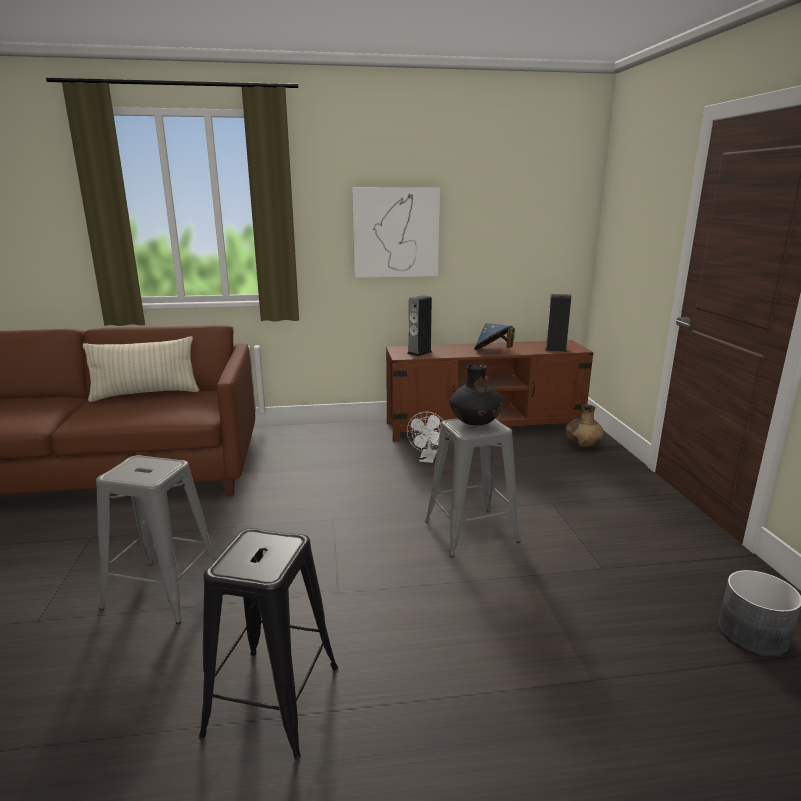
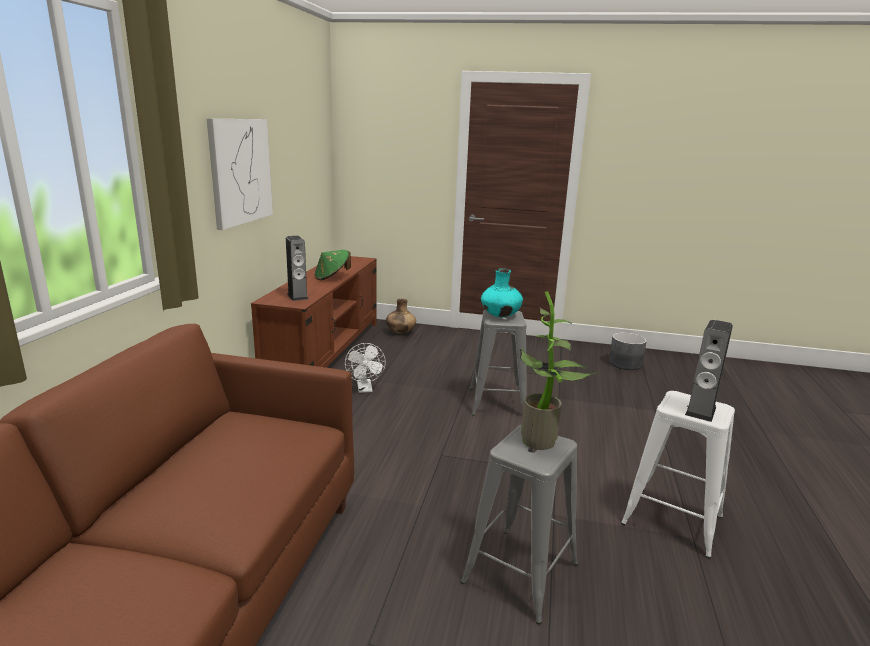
camera: 70 degrees left, 0 degrees up
beige pillow [83,336,199,402] -> none
black stool [199,528,338,760] -> white stool [621,391,735,558]
white fan [407,412,444,463] -> white fan turned 45 degrees clockwise [345,343,386,393]
black vase [450,363,503,426] -> turquoise vase [481,268,523,317]
blue hat [474,323,515,350] -> green hat [314,250,351,280]
speaker [545,294,571,352] -> speaker moved to [685,320,733,422]
none -> potted plant [520,291,597,450]

